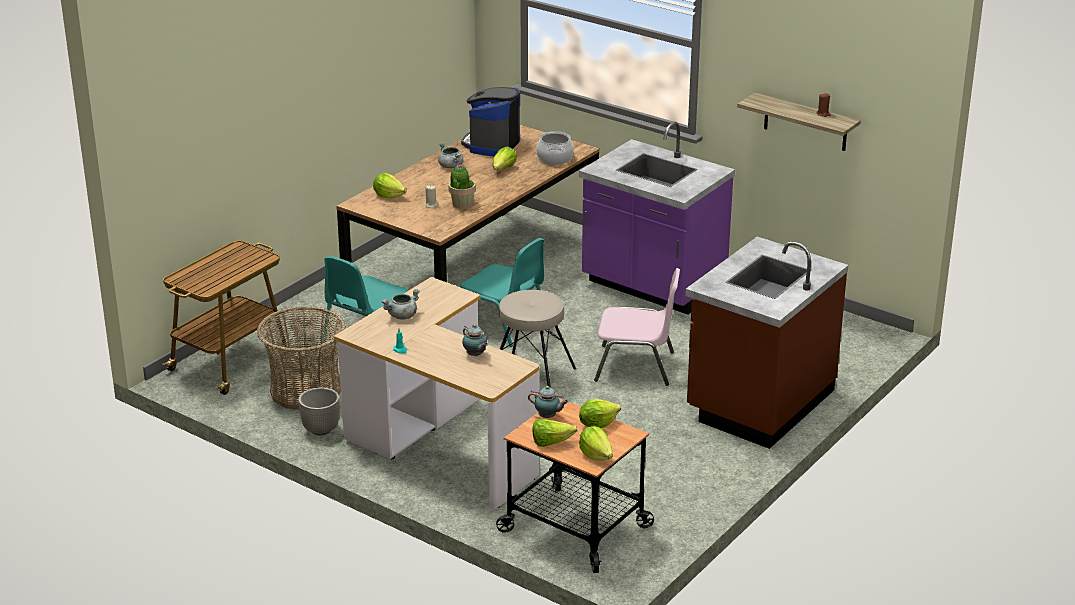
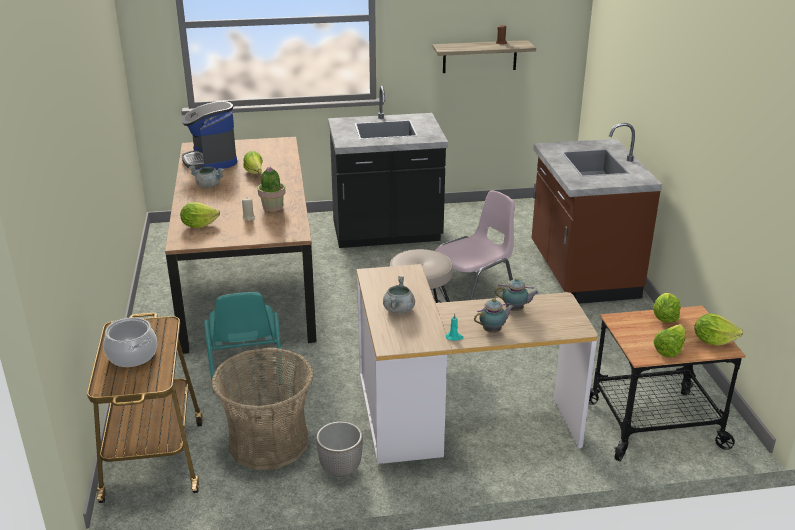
camera: 45 degrees left, 0 degrees up
turquoise chair [460,238,544,347] -> none
teapot [528,386,569,418] -> teapot moved to [474,298,514,333]
cooking pot [536,131,574,165] -> cooking pot moved to [104,317,157,367]
purple counter [579,122,735,315] -> black counter [328,86,448,248]

